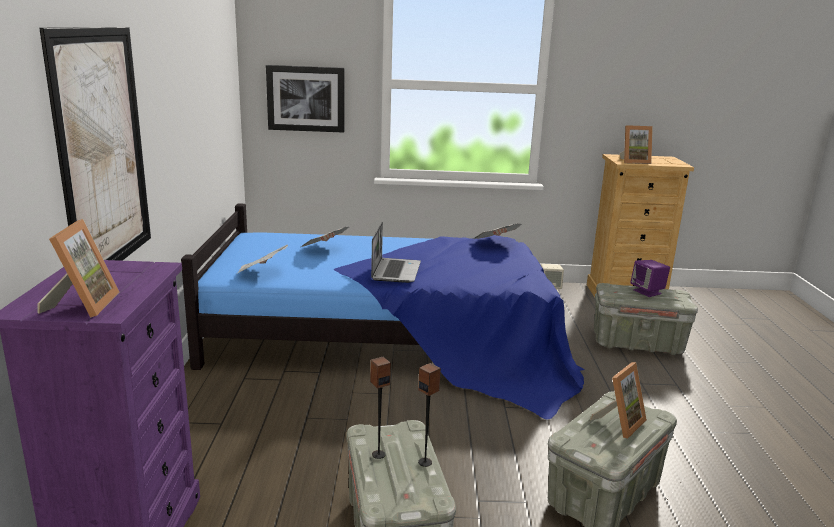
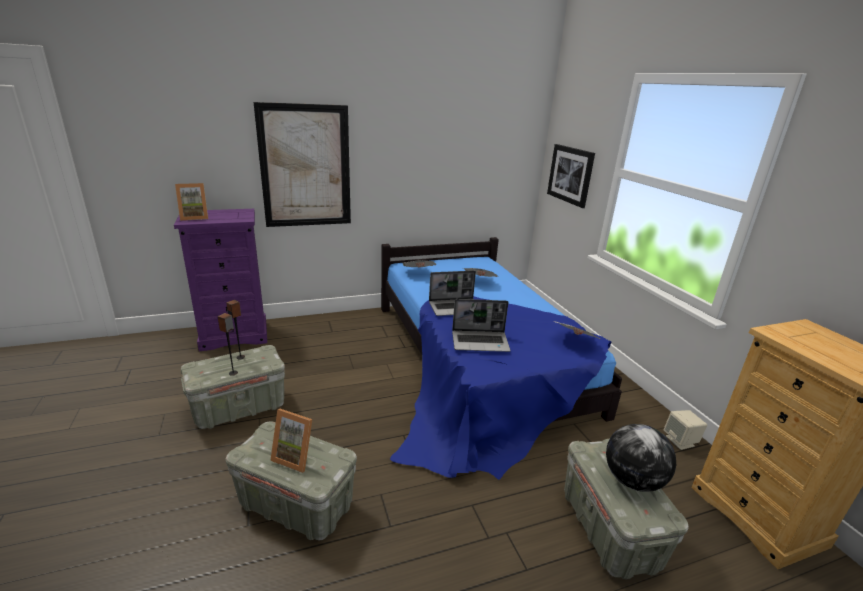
camera: 70 degrees right, 5 degrees up
picture frame [620,125,653,164] -> none
purple speaker [630,260,670,297] -> globe [606,424,676,492]
none -> laptop [452,299,511,352]

